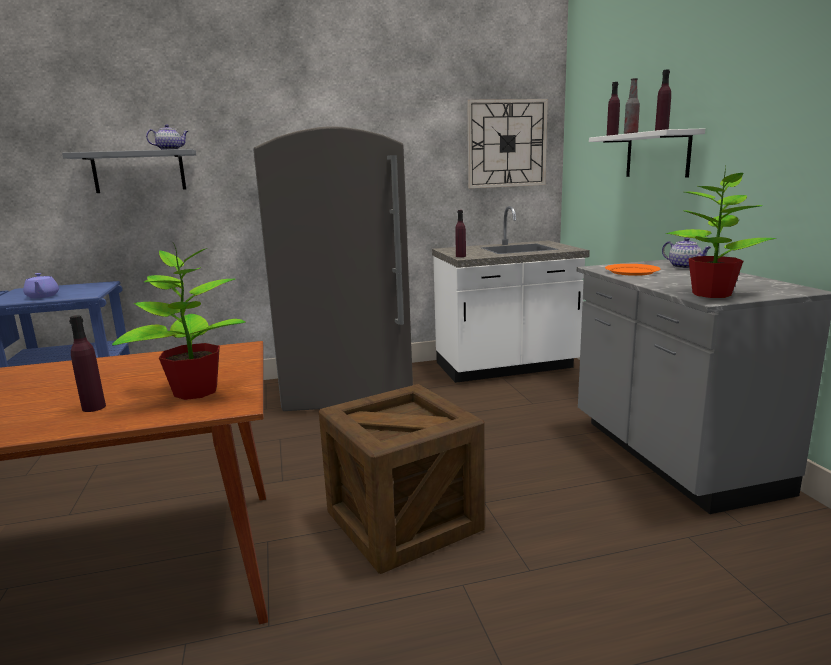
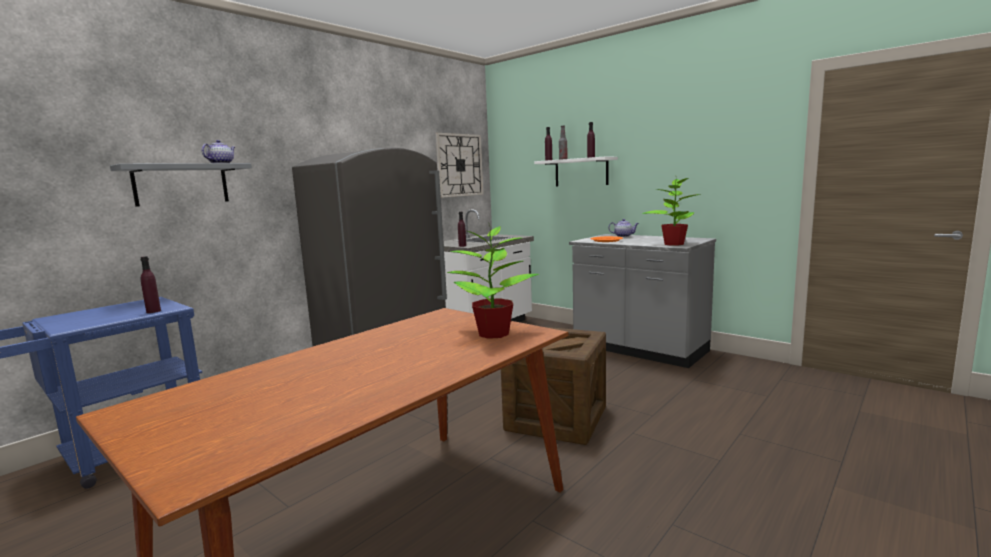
camera: 35 degrees left, 5 degrees down
purple teapot [23,273,59,298] -> none
purple bottle [69,315,106,412] -> purple bottle moved to [141,256,161,313]

